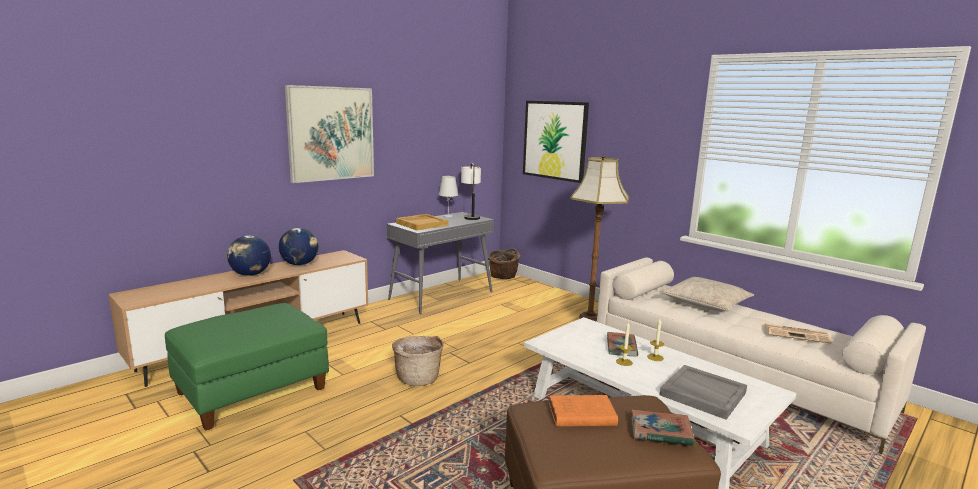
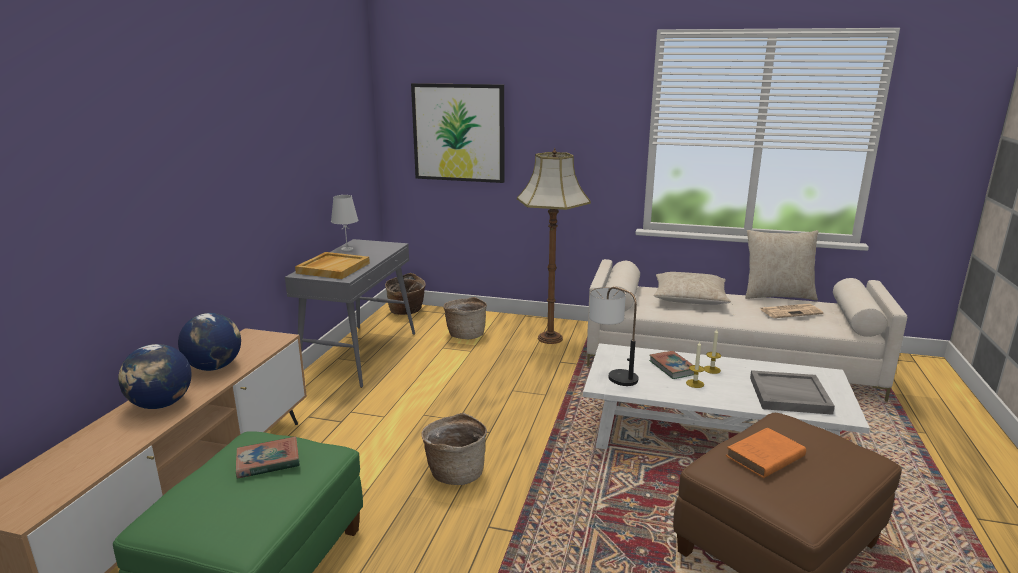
camera: 30 degrees left, 5 degrees up
picture [285,85,374,183] -> none
table lamp [461,163,481,220] -> table lamp moved to [589,287,638,386]
book [631,409,694,446] -> book moved to [236,436,300,479]
none -> basket [443,297,487,339]
none -> beige pillow [745,230,818,300]

